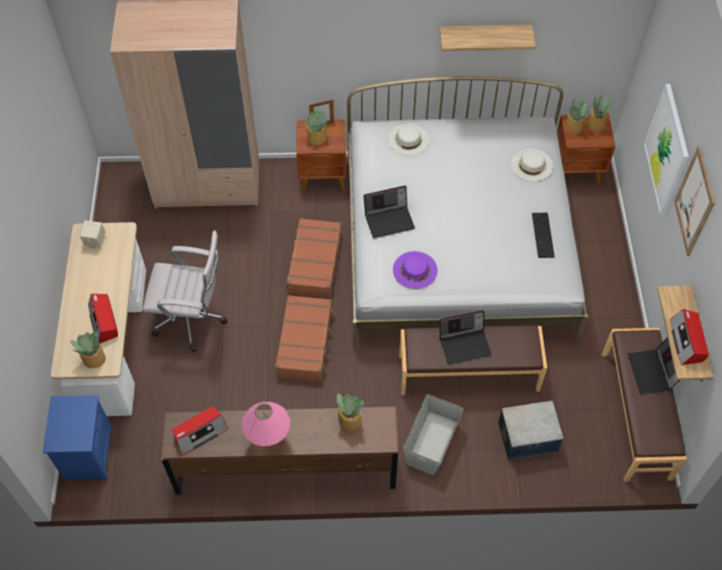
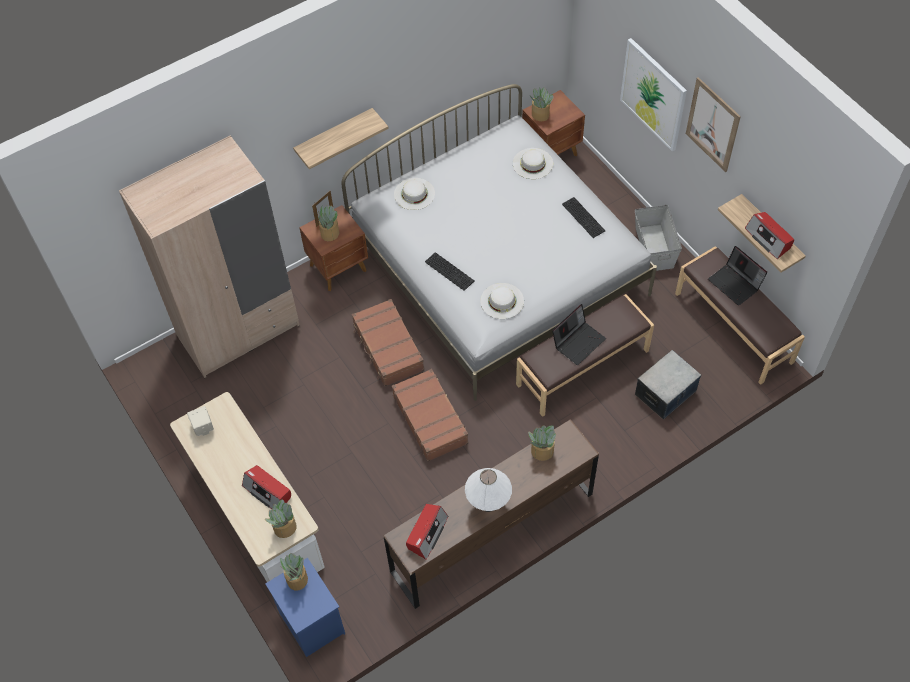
camera: 30 degrees left, 0 degrees up
white office chair [143,230,227,352] -> none
pink table lamp [242,402,290,447] -> white table lamp [465,468,512,512]
laptop [364,186,415,238] -> keyboard [425,252,474,291]
purple hat [393,251,438,289] -> white hat [480,283,524,319]
grey storage box [403,394,464,475] -> grey storage box moved to [635,205,682,271]
shelf [440,25,536,51] -> shelf moved to [293,108,389,169]
potted plant [587,96,613,131] -> potted plant moved to [280,553,308,591]

